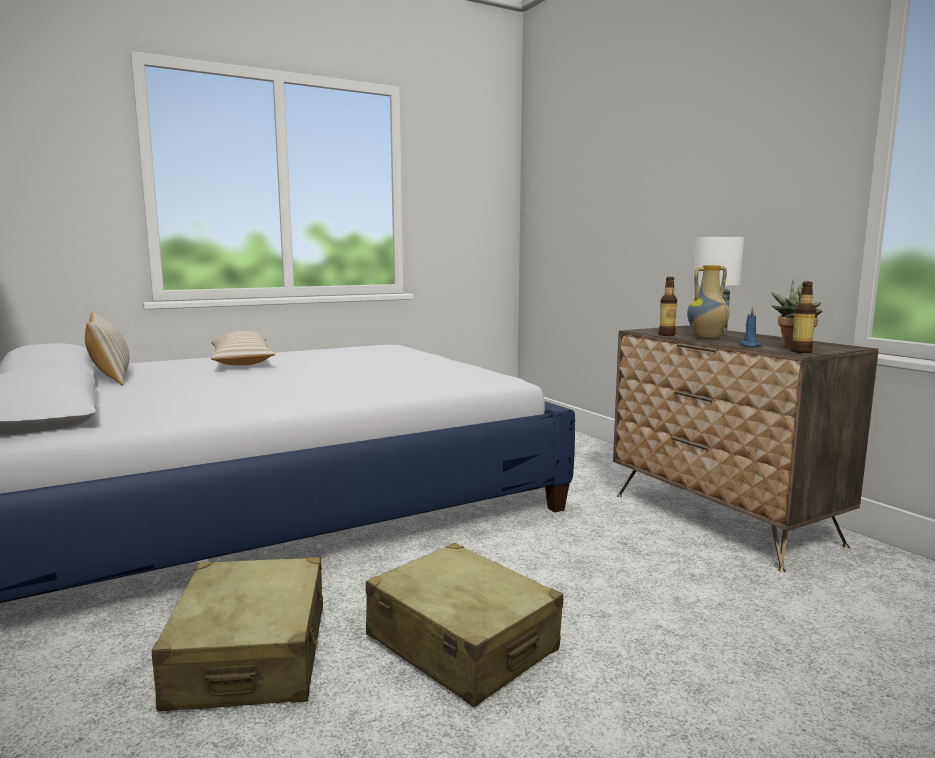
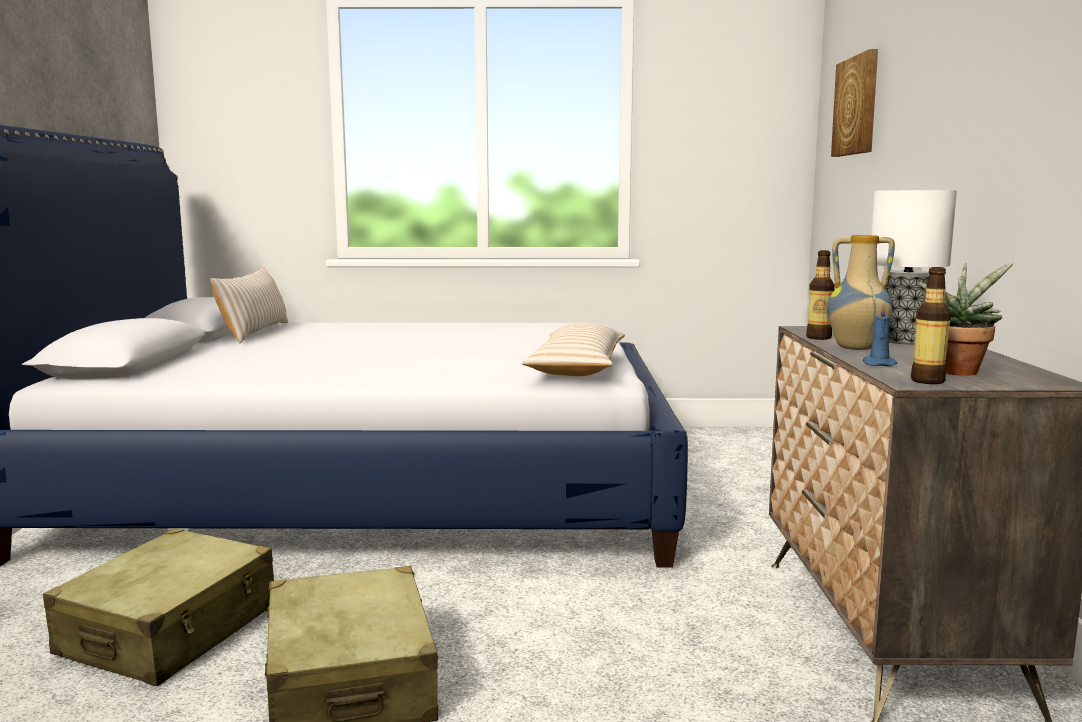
camera: 30 degrees right, 0 degrees up
beige pillow [211,331,275,366] -> beige pillow moved to [522,322,625,376]
none -> picture [831,49,878,157]

